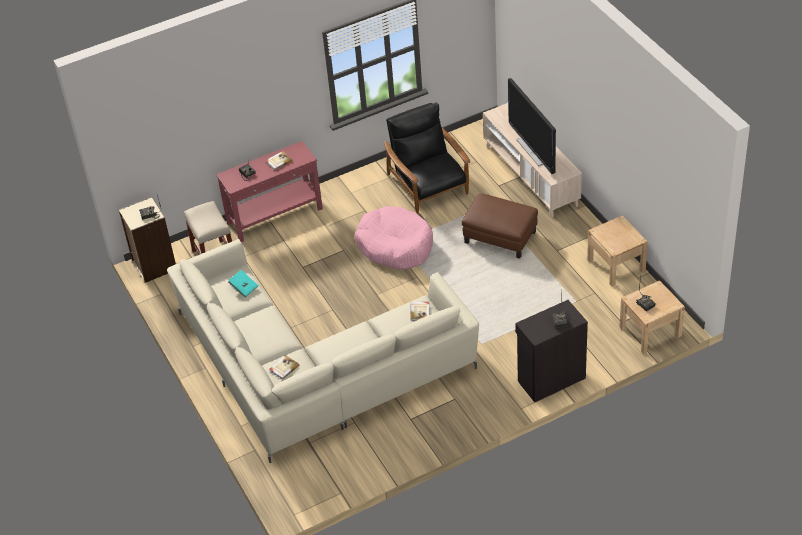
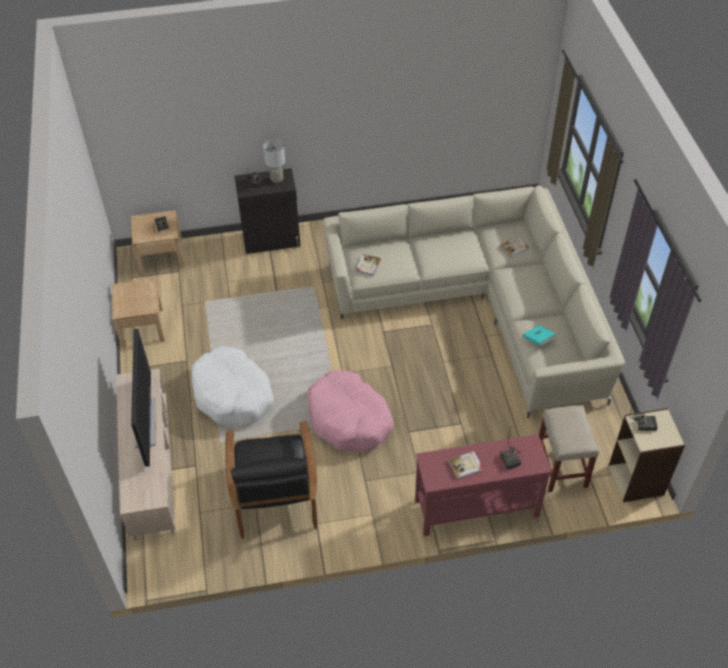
camera: 165 degrees left, 5 degrees up
brown ottoman [462,193,538,259] -> white dog bed [191,346,274,426]
none -> grey table lamp [263,139,285,183]

